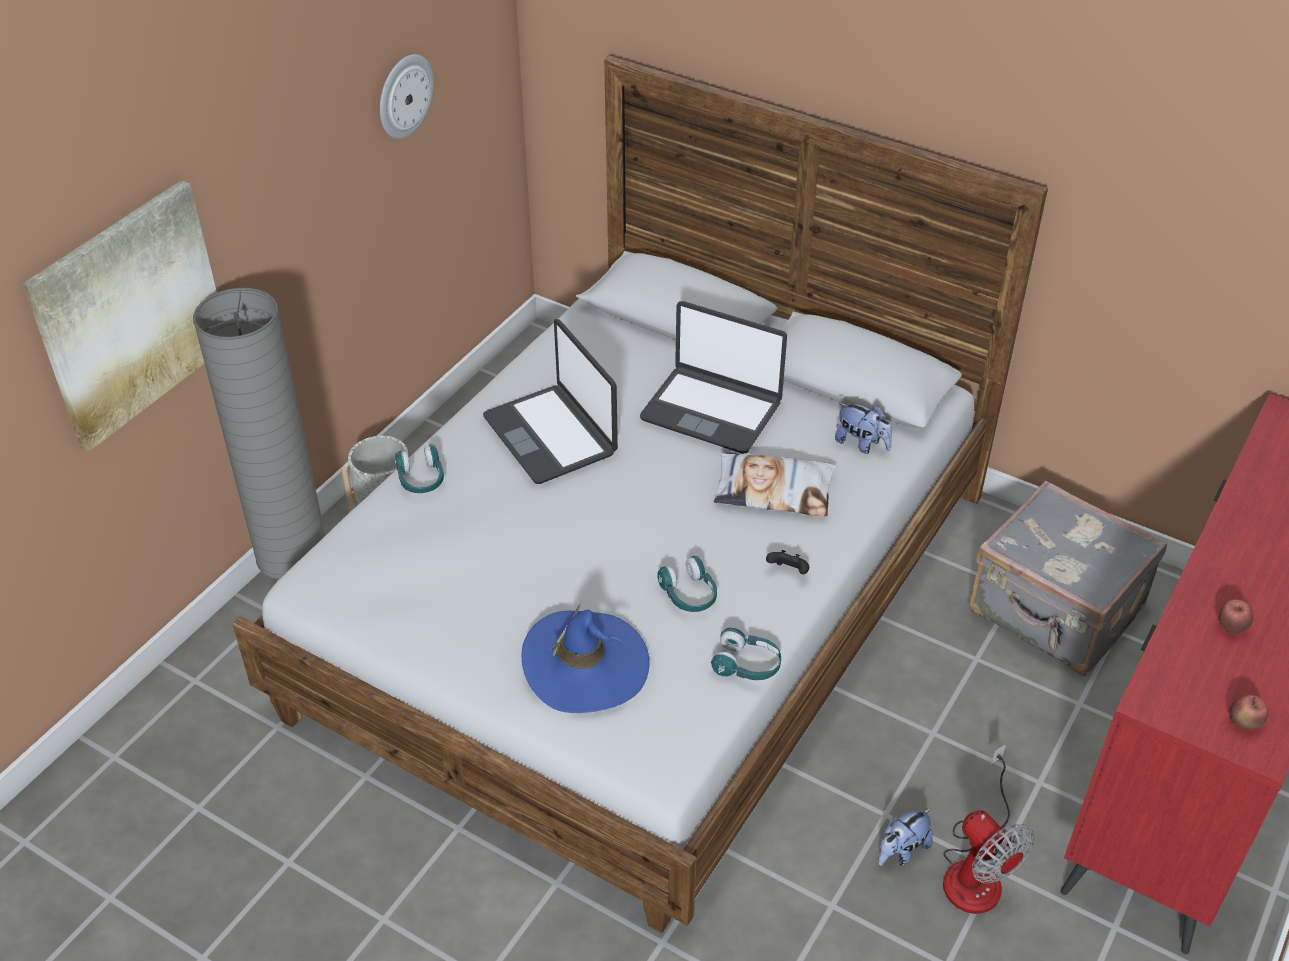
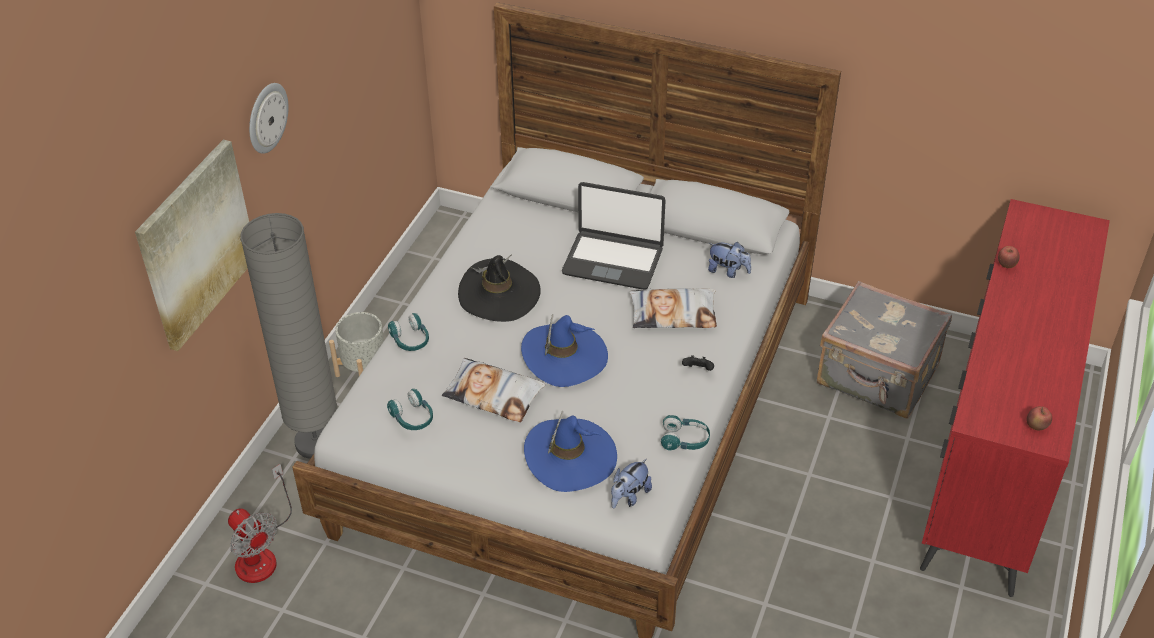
camera: 10 degrees left, 0 degrees up
wall clock [380,54,434,139] -> wall clock moved to [249,83,289,154]
laptop [483,319,618,484] -> black hat [458,254,541,322]
turquoise headphones [657,556,717,612] -> turquoise headphones moved to [387,389,433,430]
plush toy [878,808,933,866] -> plush toy moved to [611,459,652,509]
fan [943,744,1034,914] -> fan moved to [228,464,292,583]
apple [1219,599,1253,634] -> apple moved to [998,246,1020,268]
none -> pillow [442,358,545,422]
none -> blue hat [521,314,608,387]

